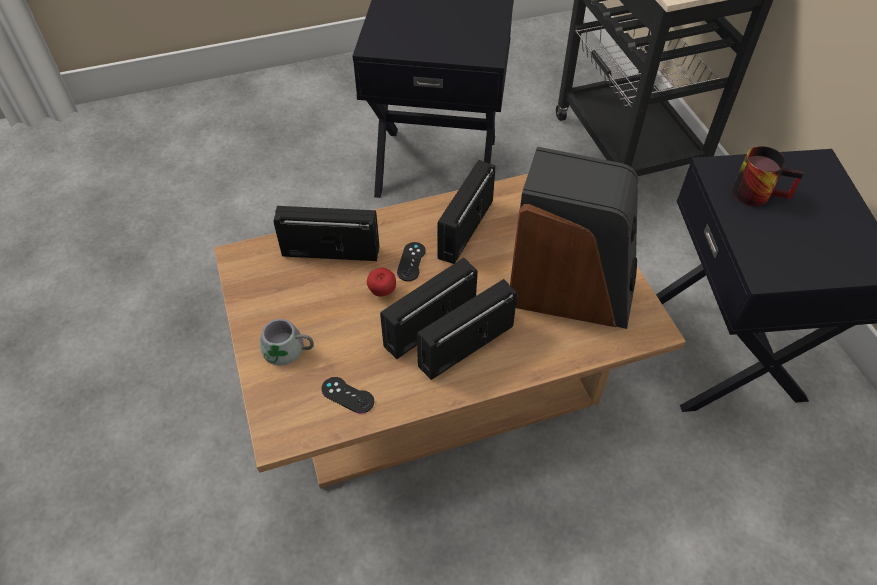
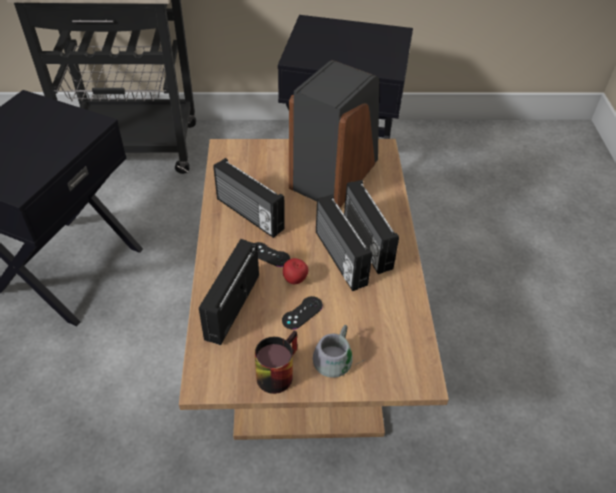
camera: 75 degrees left, 5 degrees down
black game controller [322,377,374,414] -> black game controller moved to [282,296,323,329]
mug [732,146,803,206] -> mug moved to [255,330,297,394]

